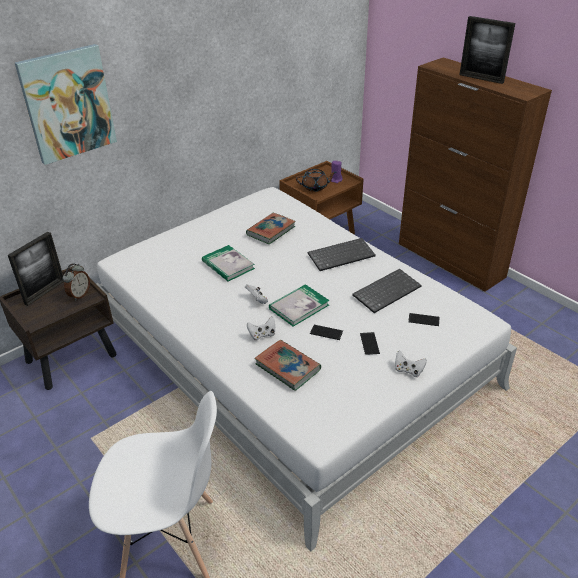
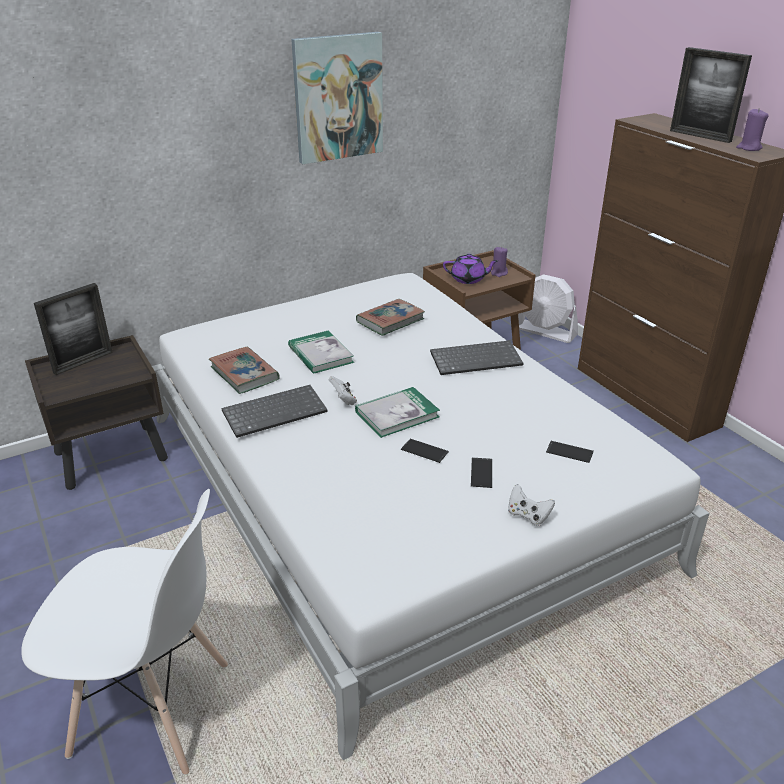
camera: 10 degrees right, 5 degrees down
picture [15,44,117,165] -> picture moved to [291,32,383,164]
alarm clock [63,263,90,301] -> none
white game controller [247,316,275,340] -> none
book [254,340,321,391] -> book moved to [209,347,280,394]
brown teapot [296,169,336,192] -> purple teapot [443,254,498,284]
keyboard [352,269,422,313] -> keyboard moved to [222,385,328,438]
none -> white fan [518,274,578,343]
none -> purple candle [736,108,768,151]

